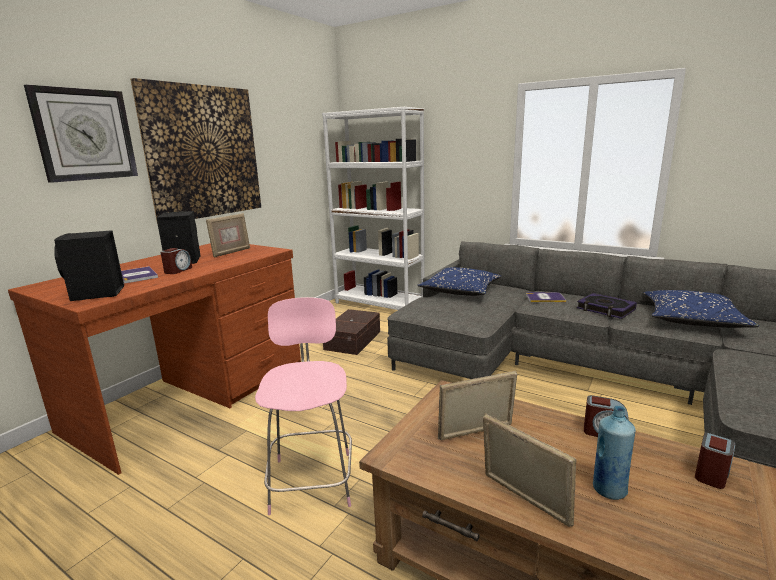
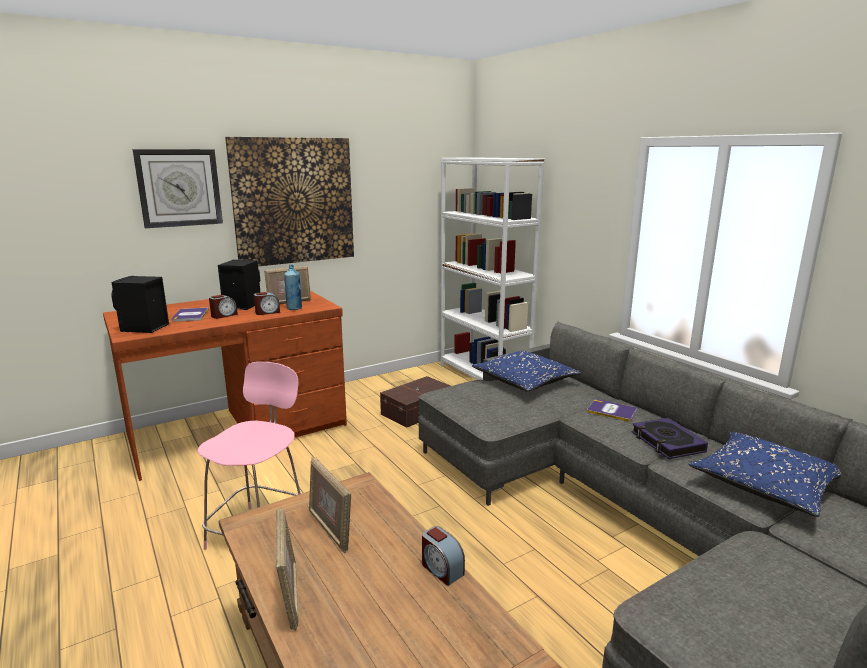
camera: 25 degrees right, 0 degrees up
picture frame [438,371,517,440] -> picture frame turned 135 degrees counterclockwise [309,457,351,553]
blue bottle [593,406,636,500] -> blue bottle moved to [284,264,302,310]
alarm clock [695,432,735,489] -> alarm clock moved to [254,292,280,315]

